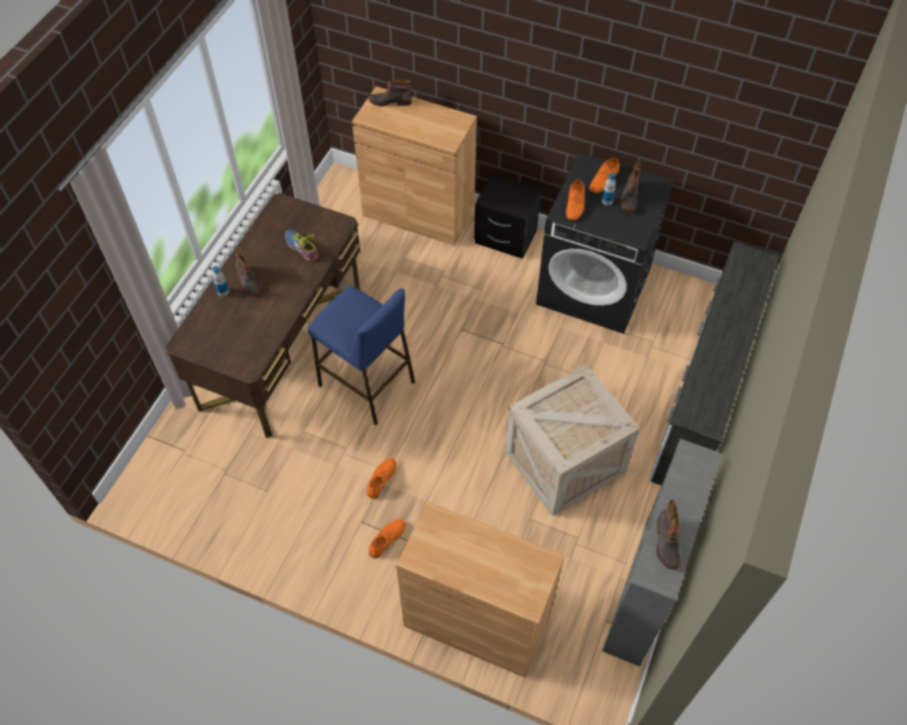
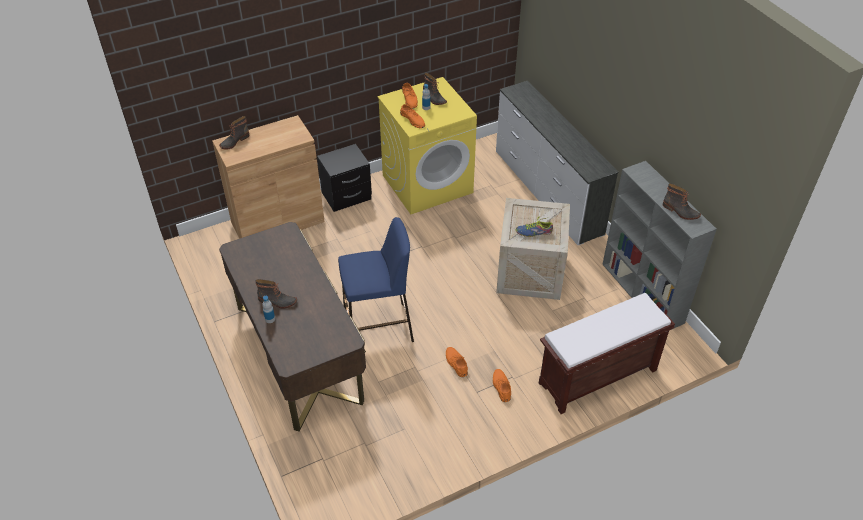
camera: 50 degrees left, 10 degrees down
shoe [285,229,318,261] -> shoe moved to [516,217,553,237]
brown cabinet [396,502,565,678] -> brown bench [539,293,675,414]
black washing machine [536,152,674,334] -> yellow washing machine [378,77,477,214]

